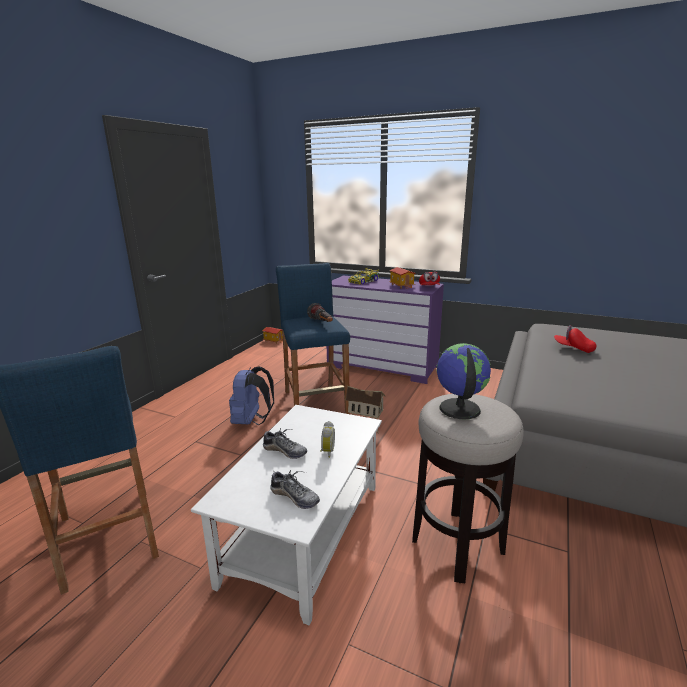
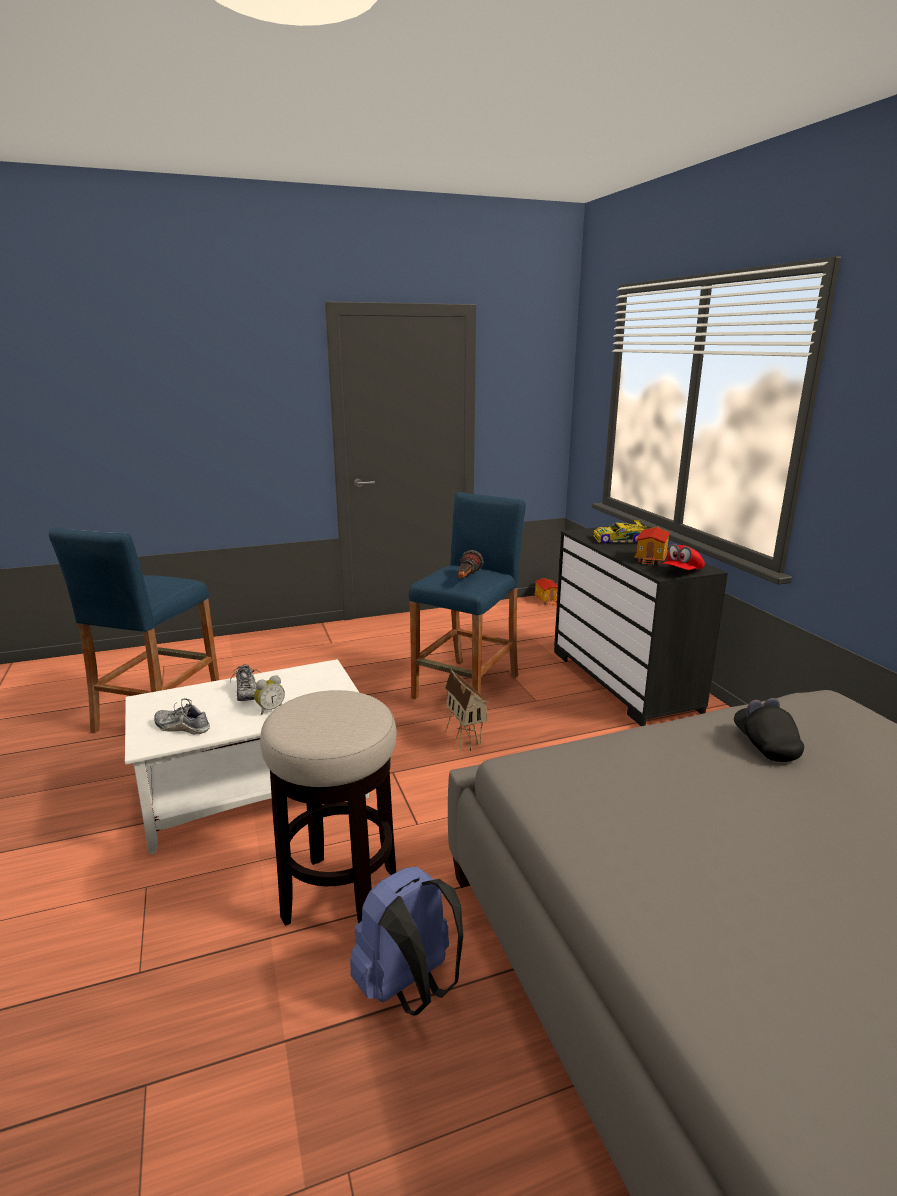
camera: 45 degrees right, 0 degrees up
blue backpack [229,366,274,425] -> blue backpack moved to [350,866,463,1016]
shoe [270,470,320,509] -> shoe turned 120 degrees clockwise [154,698,210,734]
purple dresser [327,276,444,384] -> black dresser [554,526,728,726]
globe [436,343,491,419] -> none
red cap [554,325,597,353] -> black cap [734,698,804,762]

